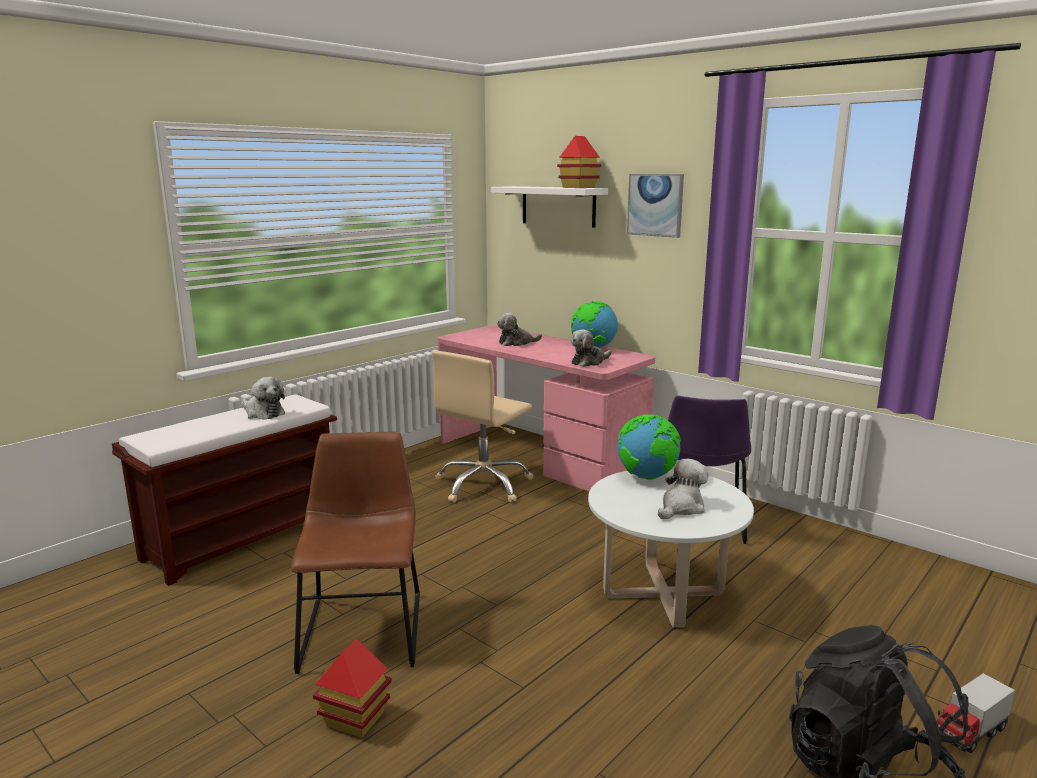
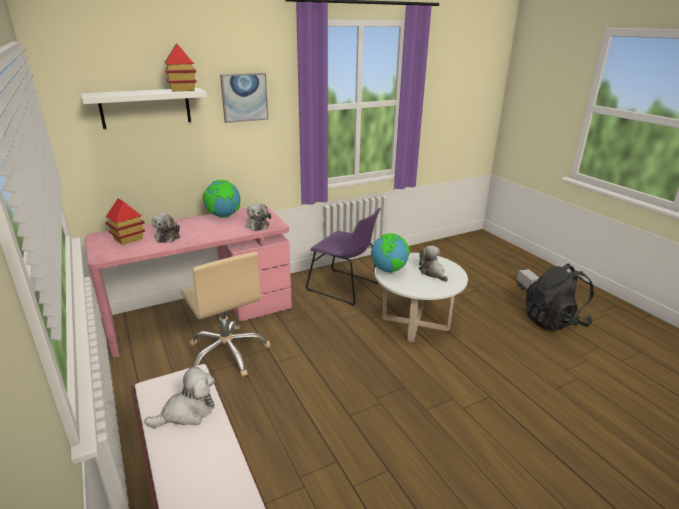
camera: 70 degrees left, 10 degrees up
brown chair [291,432,420,674] -> none
toy house [313,639,392,738] -> toy house moved to [106,199,145,245]

